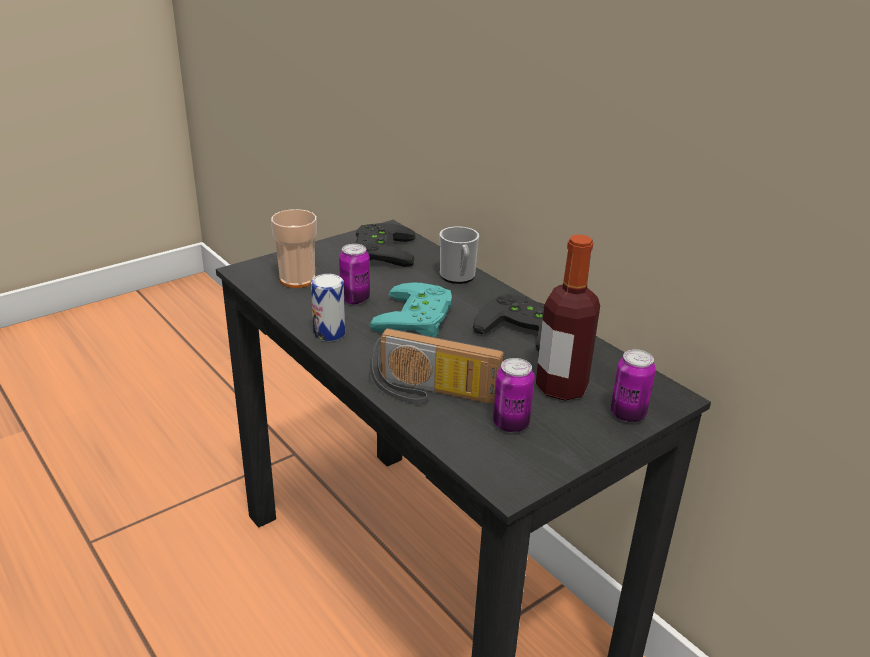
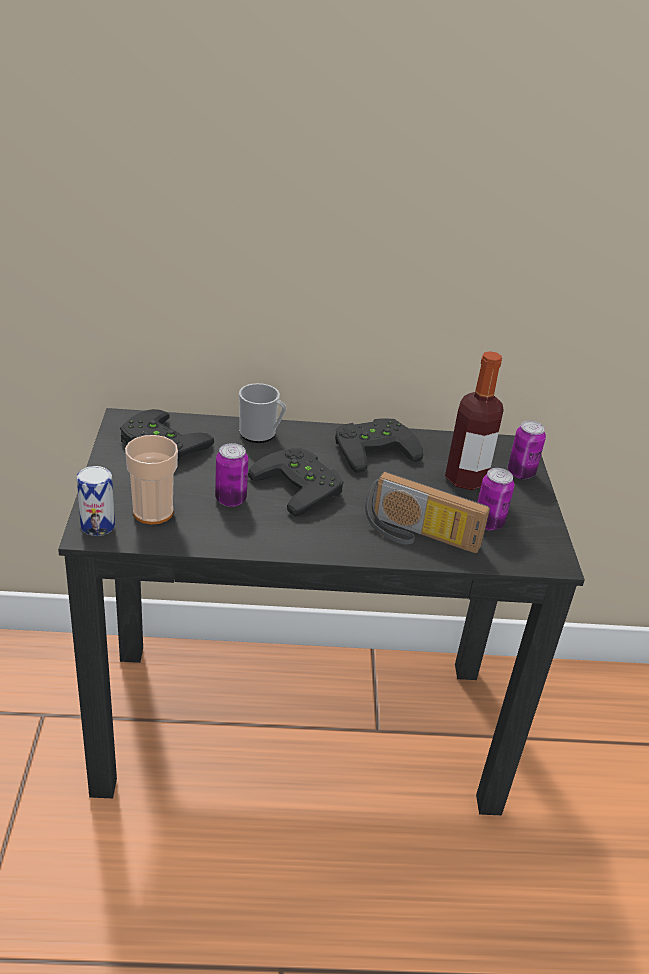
camera: 55 degrees left, 5 degrees up
can [311,274,345,341] -> can moved to [76,466,115,536]
turquoise game controller [370,282,452,337] -> black game controller [248,448,344,517]
radio [370,328,504,404] -> radio turned 60 degrees clockwise [365,471,490,553]

